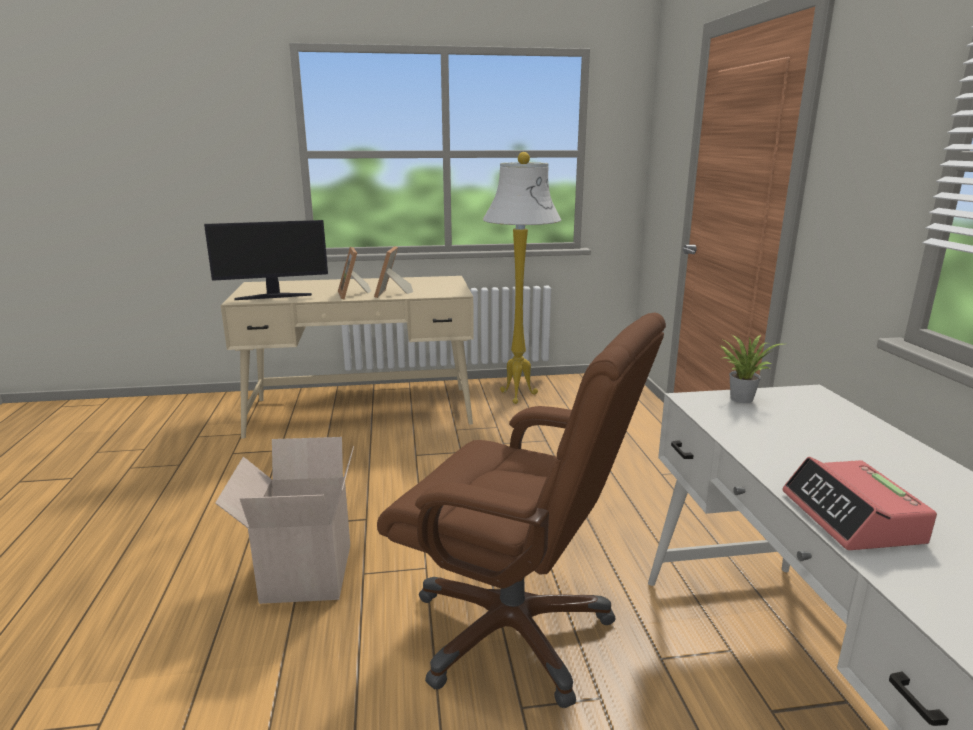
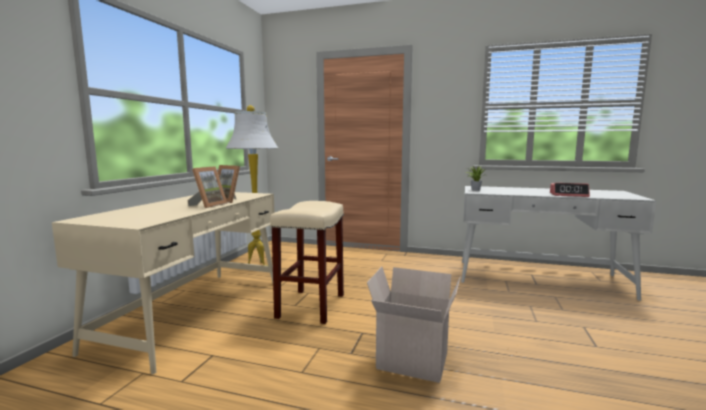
camera: 65 degrees left, 10 degrees down
monitor [204,220,328,300] -> none
picture frame [338,247,371,299] -> picture frame turned 75 degrees counterclockwise [188,166,227,208]
brown office chair [377,313,666,708] -> none
none -> beige stool [270,201,344,324]

